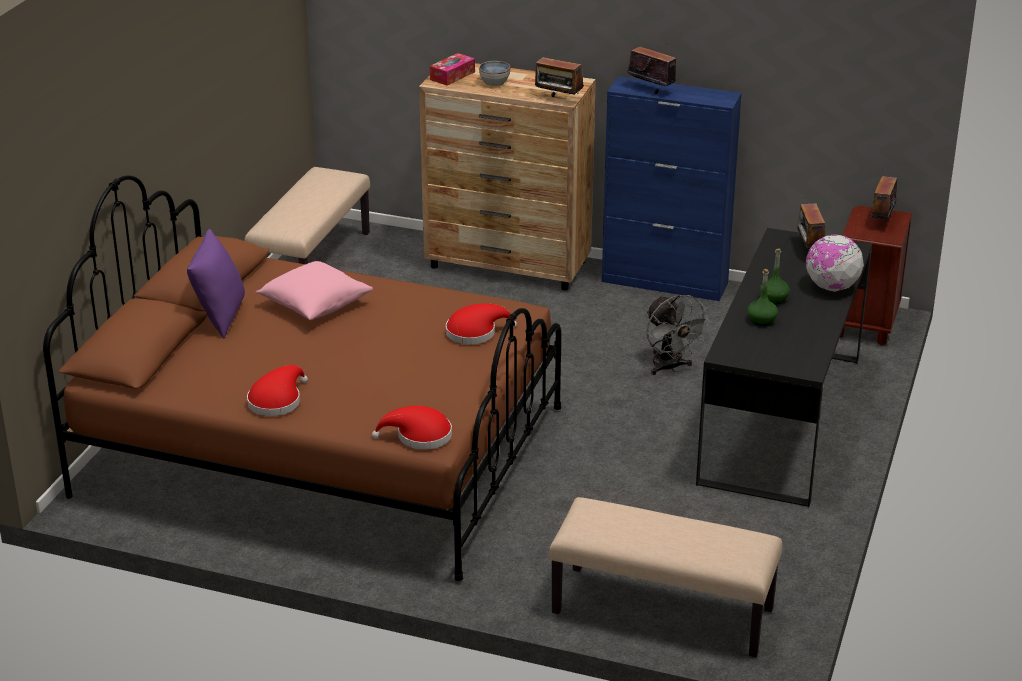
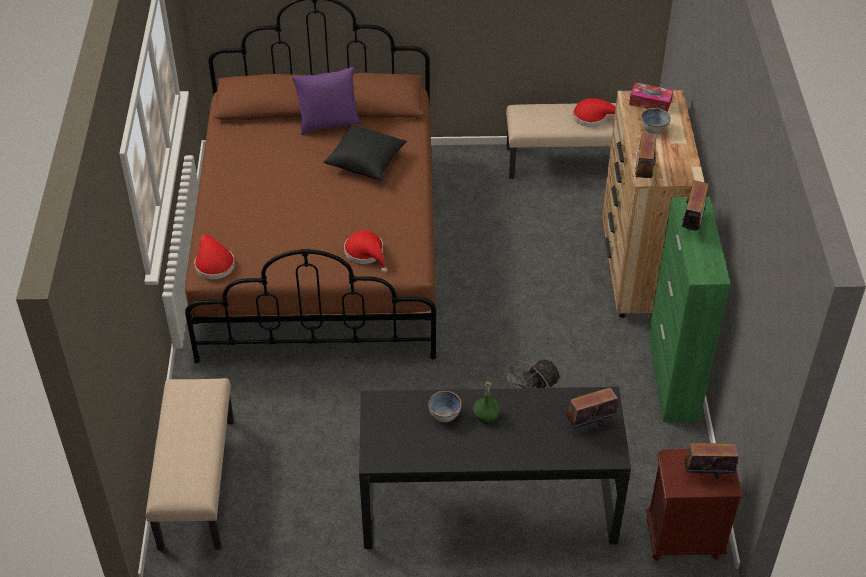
camera: 70 degrees right, 15 degrees up
red hat [247,365,308,416] -> red hat moved to [573,98,616,127]
pink pillow [256,261,373,320] -> black pillow [324,125,407,180]
blue cabinet [602,77,742,301] -> green cabinet [648,197,730,422]
green bottle [747,269,778,326] -> bowl [428,391,461,422]
globe [806,235,864,292] -> none

